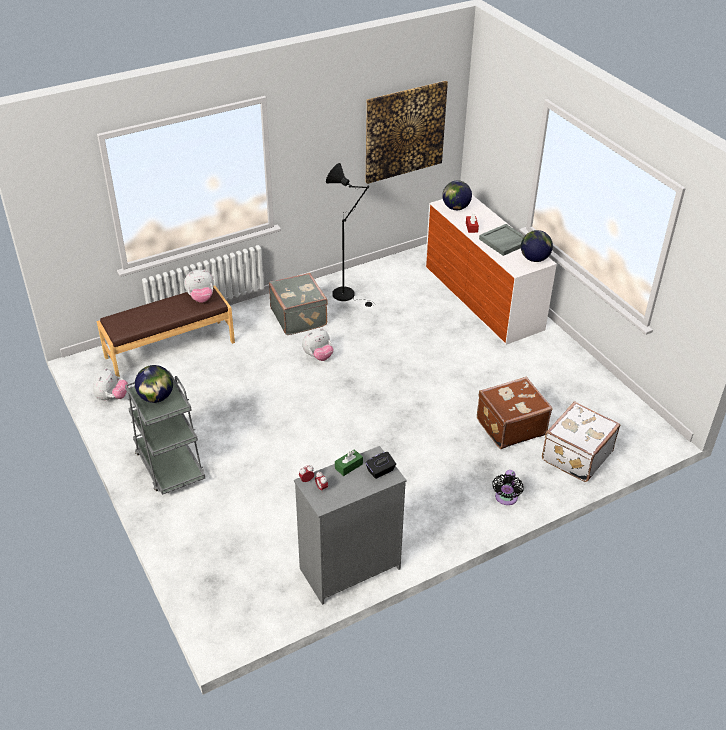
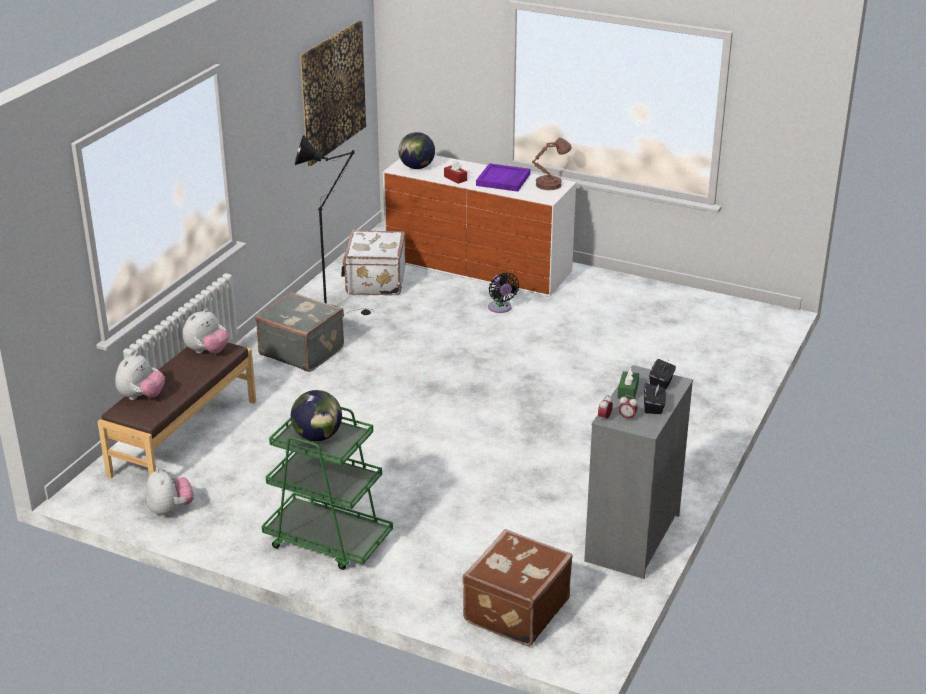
camera: 35 degrees left, 10 degrees down
grey cart [125,371,205,495] -> green cart [262,407,393,570]
plush toy [302,328,333,361] -> plush toy moved to [115,352,165,400]
brown suitcase [477,377,553,449] -> brown suitcase moved to [462,529,573,646]
grey tray [479,224,524,256] -> purple tray [476,163,530,192]
black fan [492,470,524,505] -> black fan moved to [488,273,519,313]
globe [521,230,553,262] -> brown table lamp [532,138,572,190]
white suitcase [542,401,620,482] -> white suitcase moved to [341,230,406,295]
none -> black tissue box [644,382,666,414]

